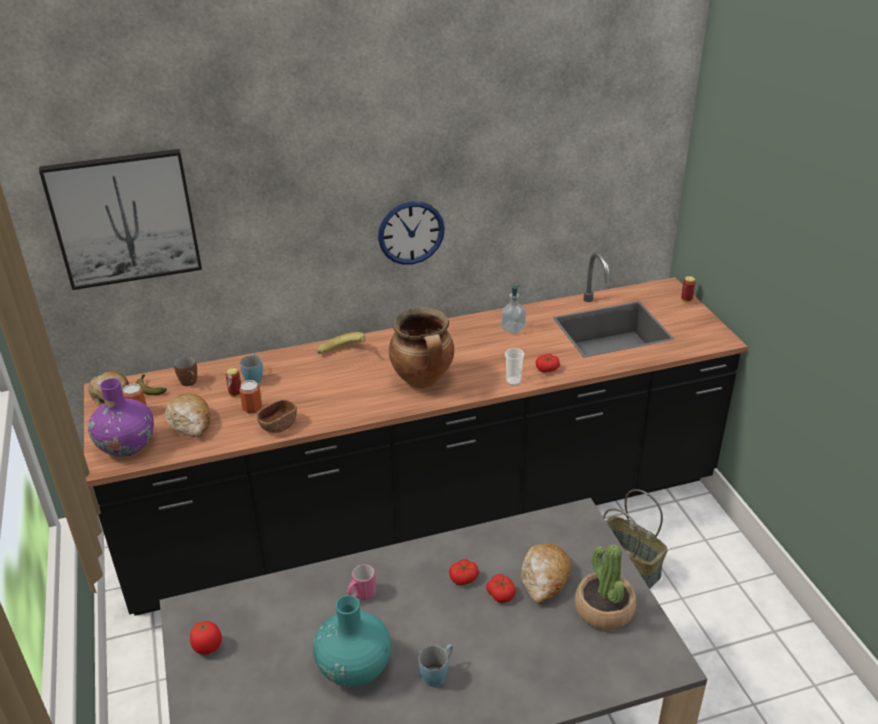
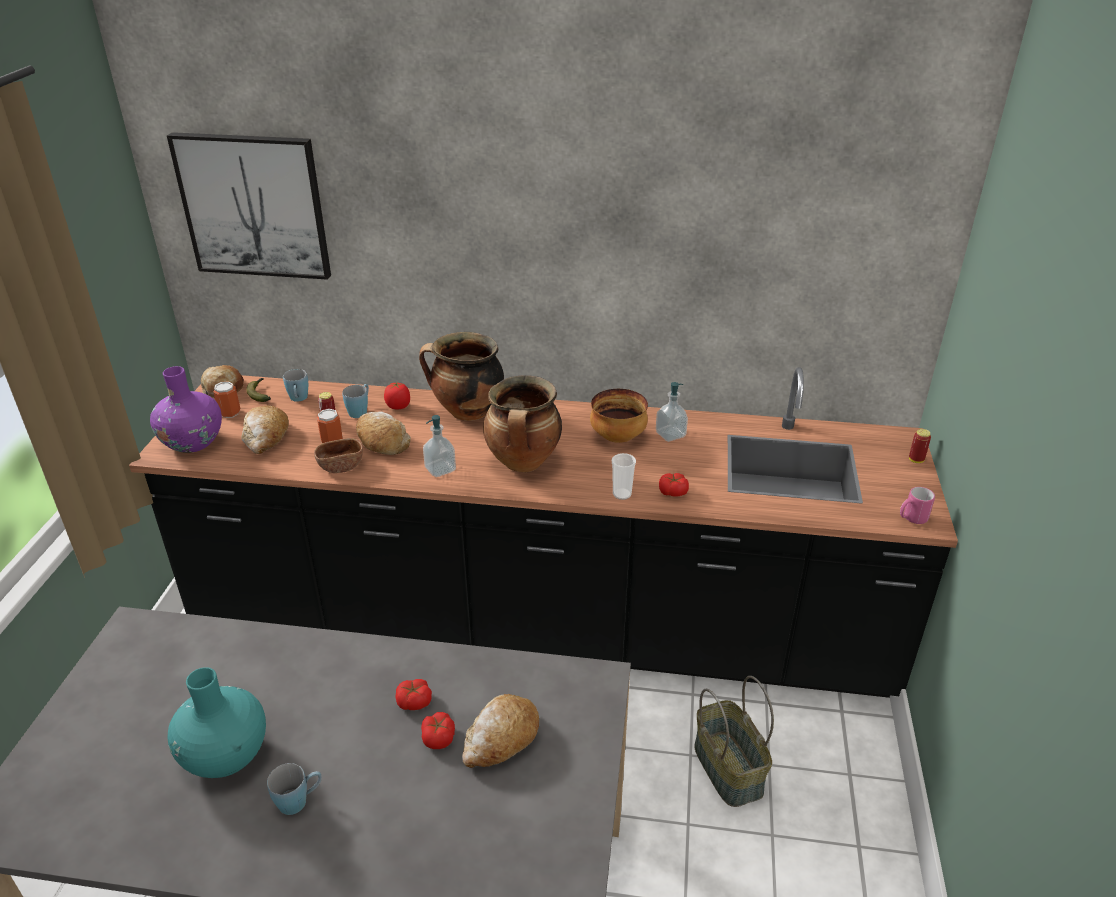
camera: 25 degrees right, 0 degrees up
brown mug [174,356,197,386] -> blue mug [283,369,308,402]
tomato [190,621,222,655] -> tomato moved to [384,381,410,409]
banana [317,332,366,354] -> cooking pot [419,332,504,421]
pink mug [348,564,376,600] -> pink mug moved to [900,487,935,524]
wall clock [378,201,445,265] -> none
potted plant [575,544,636,630] -> none
none -> bread [356,411,411,455]
none -> soap dispenser [423,415,456,477]
none -> bowl [590,389,648,443]

